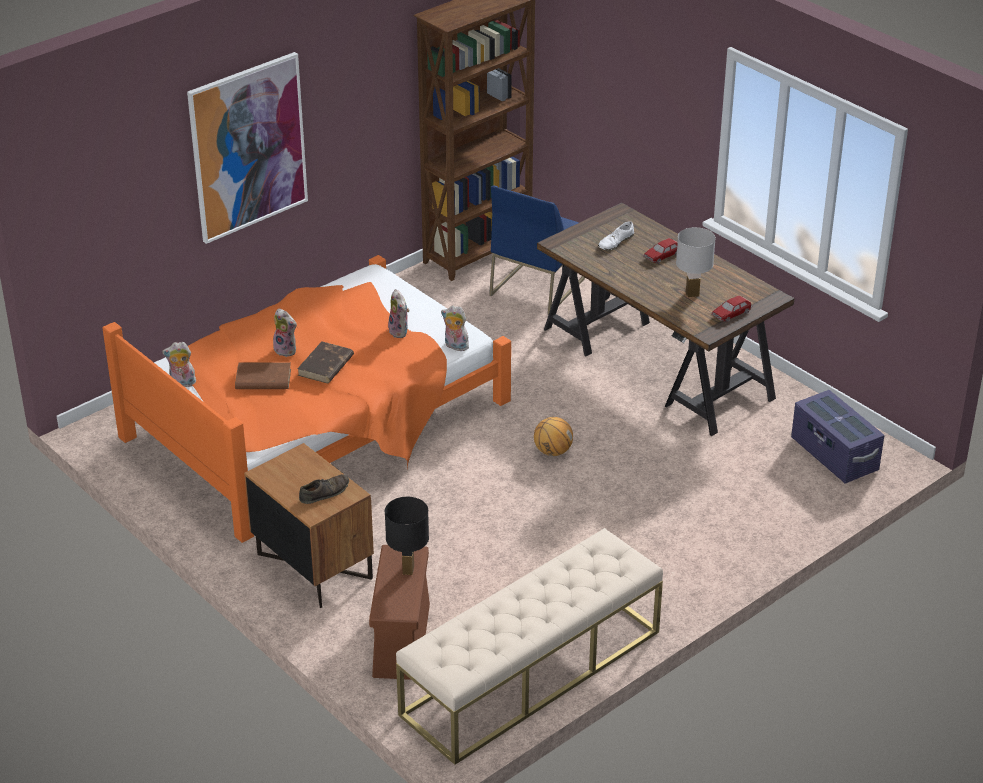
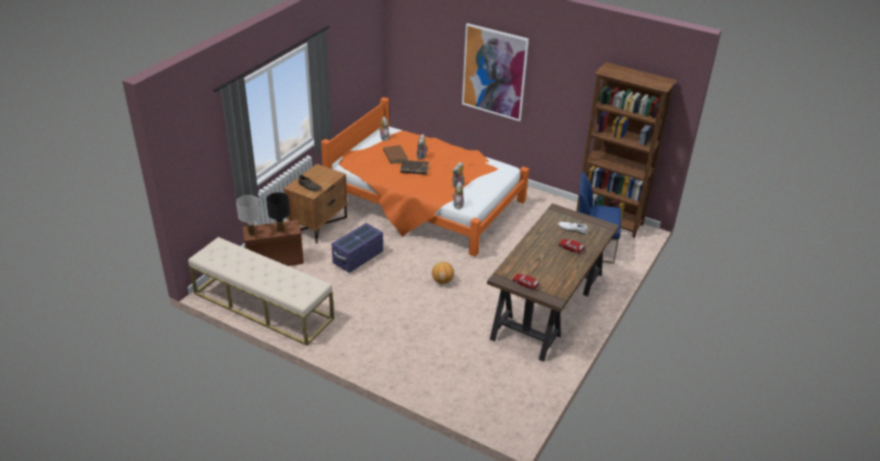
camera: 70 degrees right, 0 degrees up
white table lamp [676,227,716,297] -> white table lamp moved to [236,195,260,236]
purple storage box [791,390,885,483] -> purple storage box moved to [332,223,383,273]

